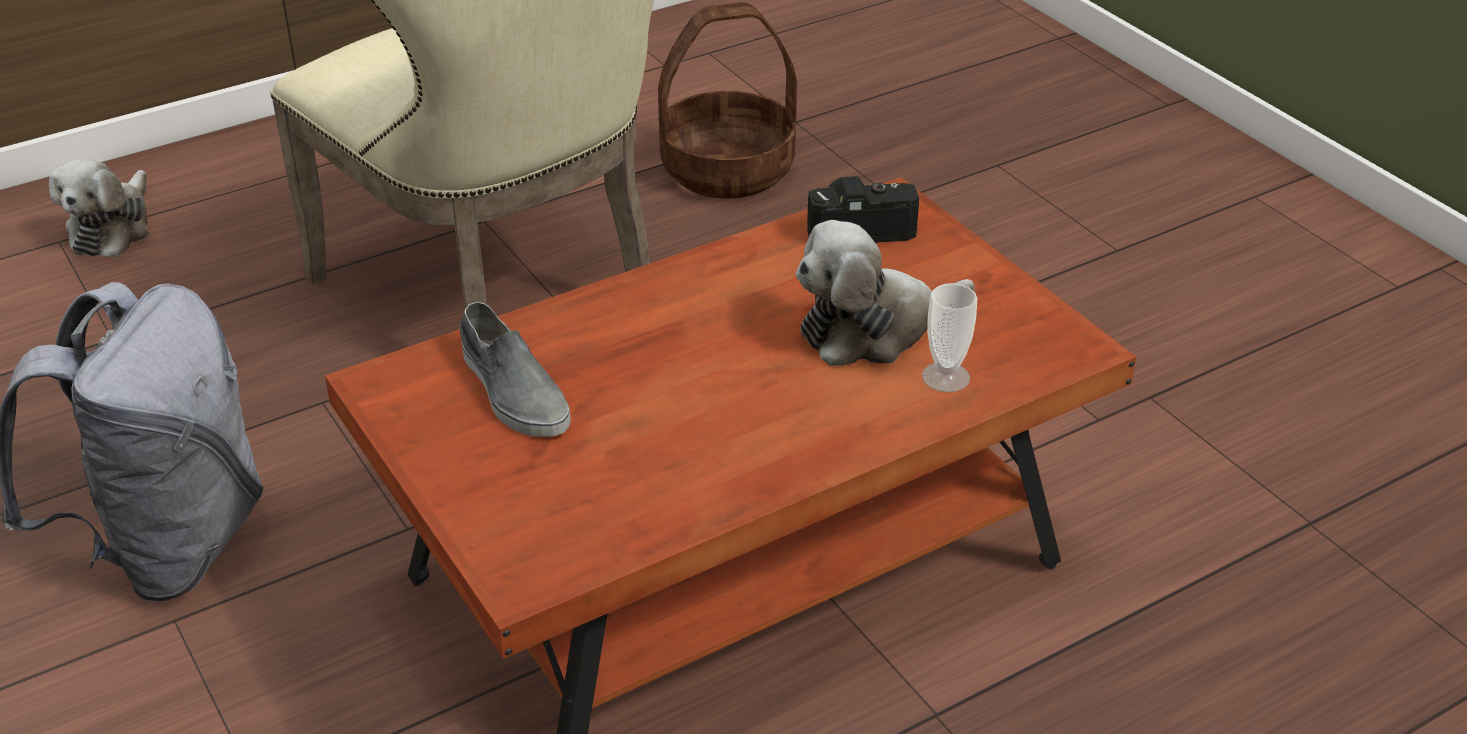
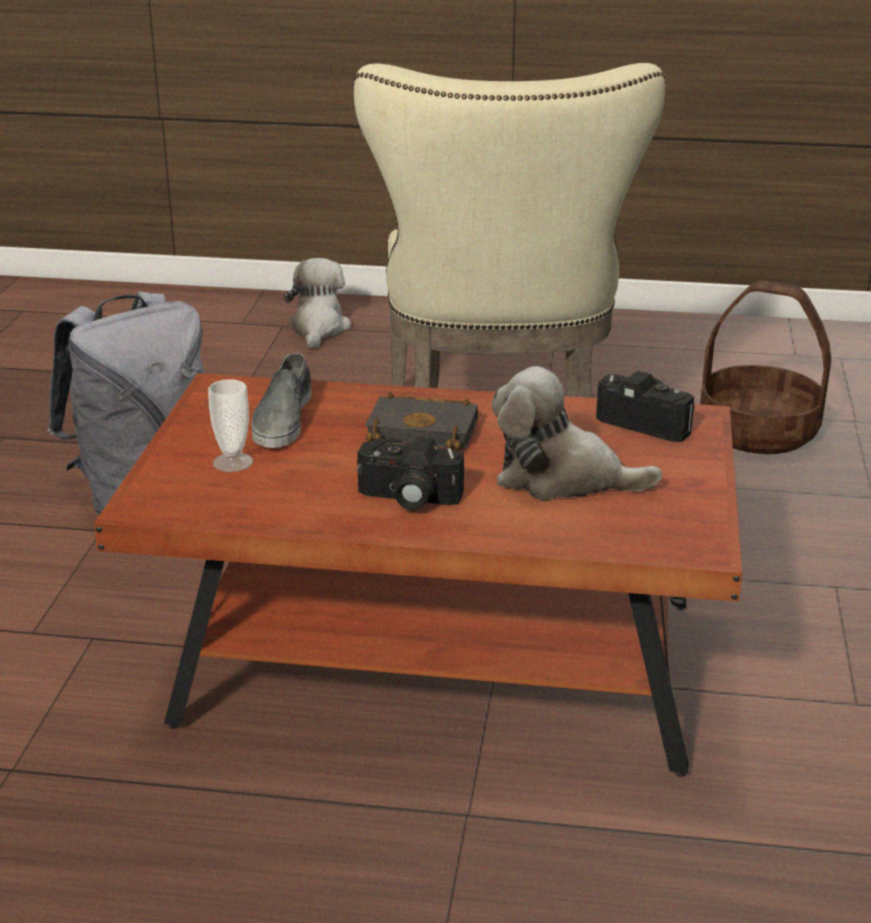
camera: 40 degrees right, 10 degrees down
plush toy [49,158,149,257] -> plush toy turned 135 degrees clockwise [284,258,351,349]
cup [922,283,977,392] -> cup moved to [208,379,253,472]
none -> camera [357,436,464,510]
none -> black book [365,392,478,451]

